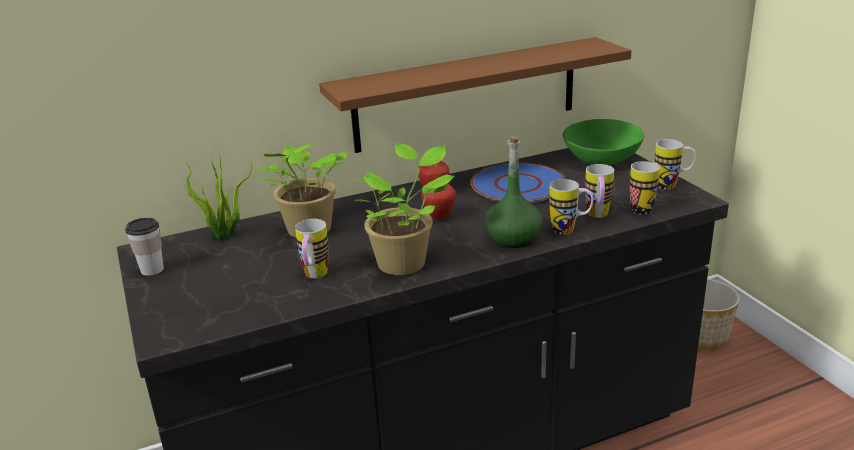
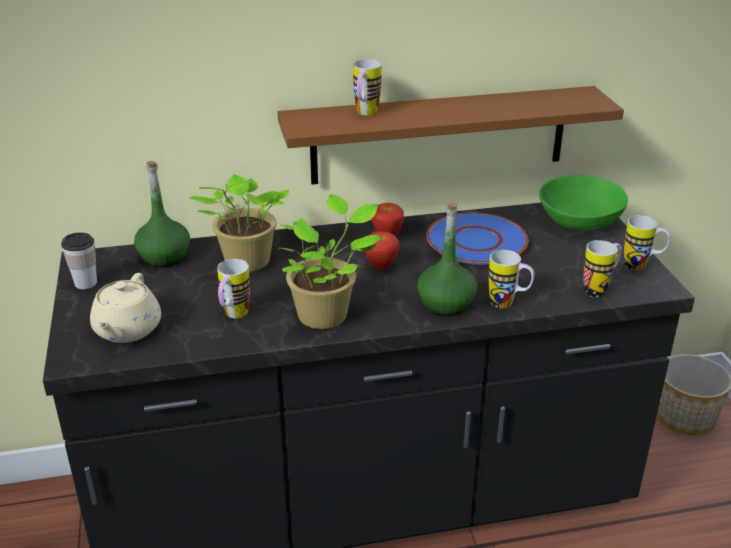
camera: 10 degrees right, 5 degrees up
potted plant [184,153,252,241] -> green bottle [134,161,190,267]
mug [585,164,614,218] -> mug moved to [353,59,382,116]
none -> beige teapot [90,273,161,343]

